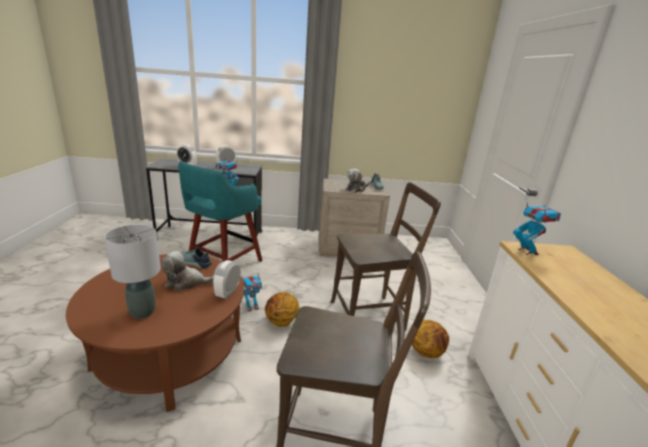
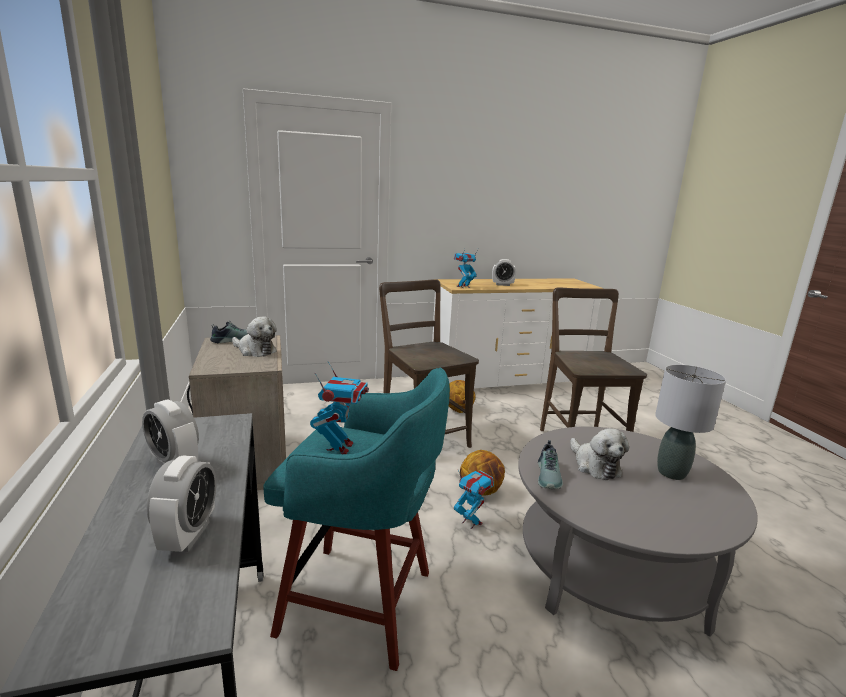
camera: 105 degrees left, 5 degrees down
brown coffee table [66,254,244,412] -> grey coffee table [518,427,758,637]
alarm clock [213,260,240,299] -> alarm clock moved to [492,259,516,286]

